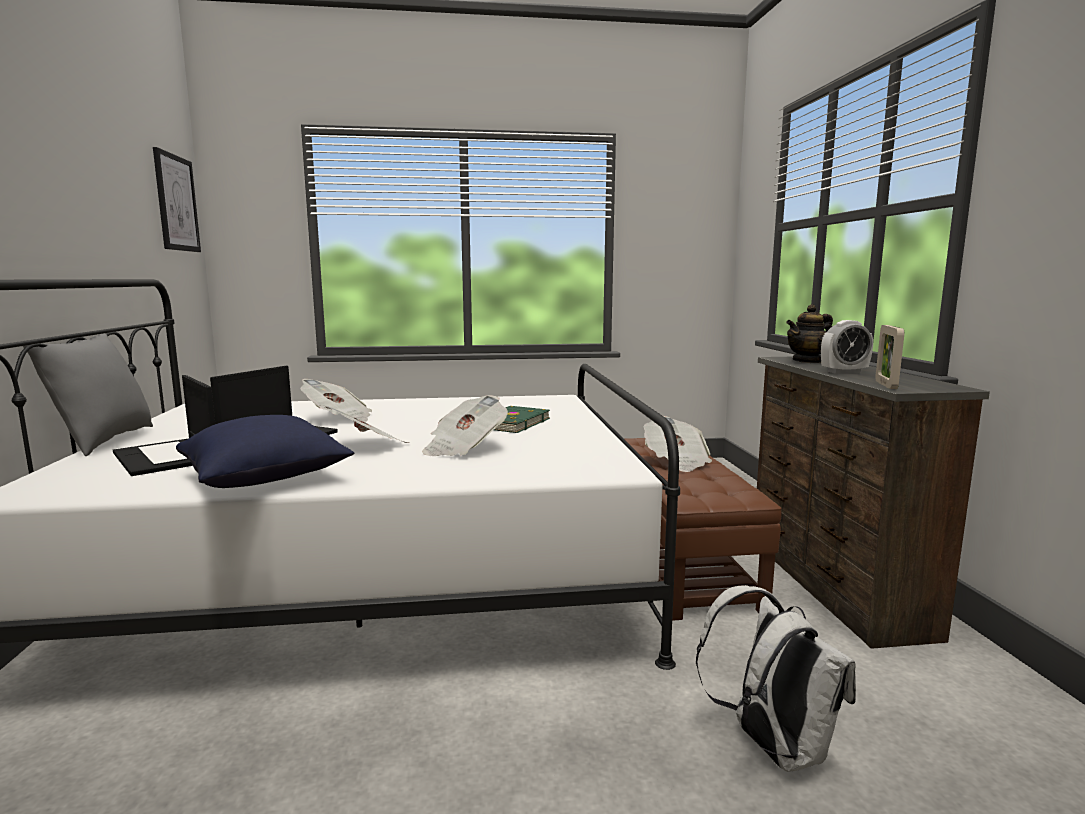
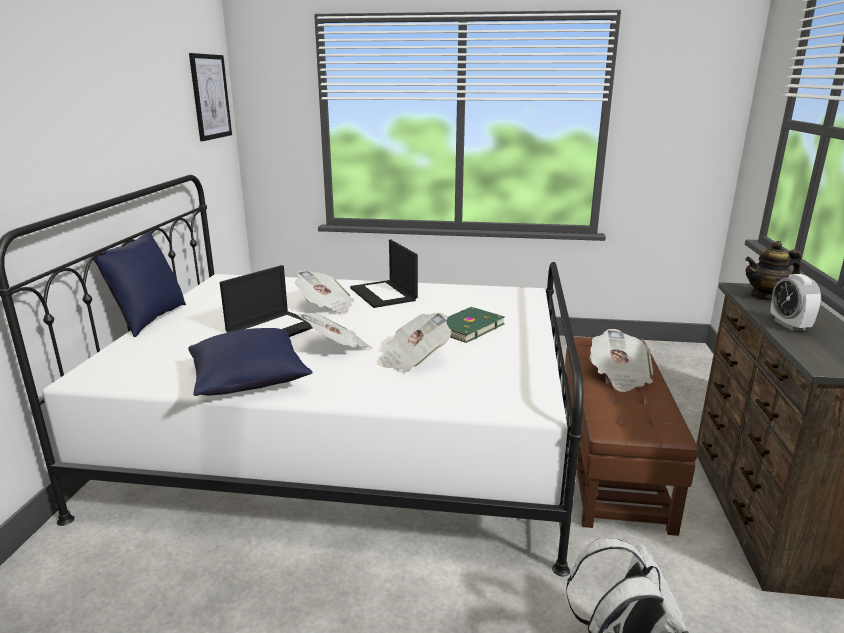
camera: 15 degrees right, 10 degrees up
grey pillow [23,334,153,456] -> blue pillow [91,232,186,337]
laptop [113,375,215,476] -> laptop moved to [350,240,418,308]
alarm clock [821,320,873,374] -> alarm clock turned 75 degrees clockwise [770,274,821,331]
picture frame [875,325,904,389] -> none

